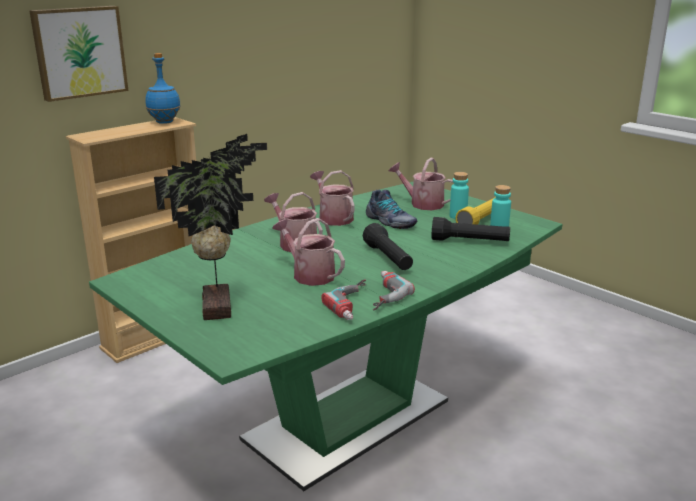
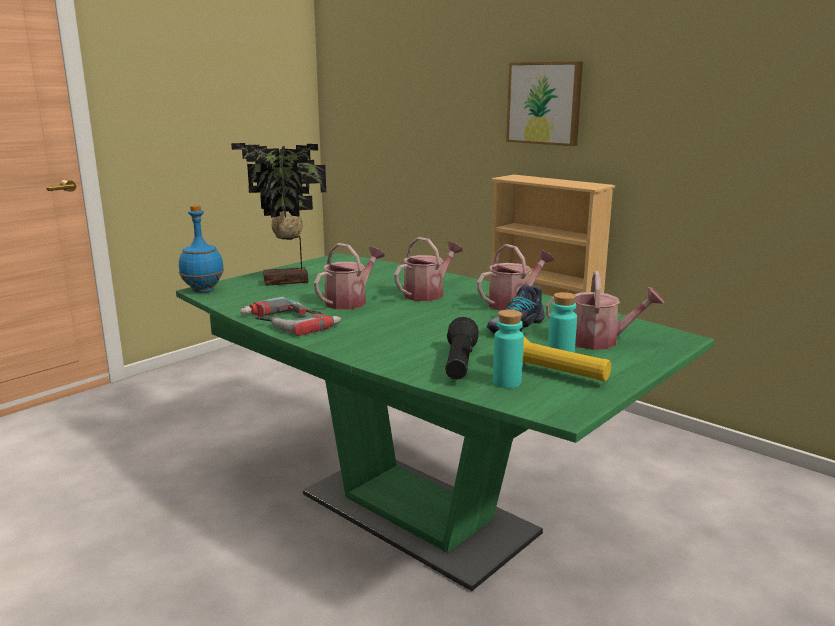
camera: 85 degrees right, 5 degrees down
blue bottle [145,53,181,124] -> blue bottle moved to [179,205,224,293]
black flashlight [363,223,413,270] -> none
watering can [388,158,454,210] -> watering can turned 75 degrees clockwise [546,271,665,350]

